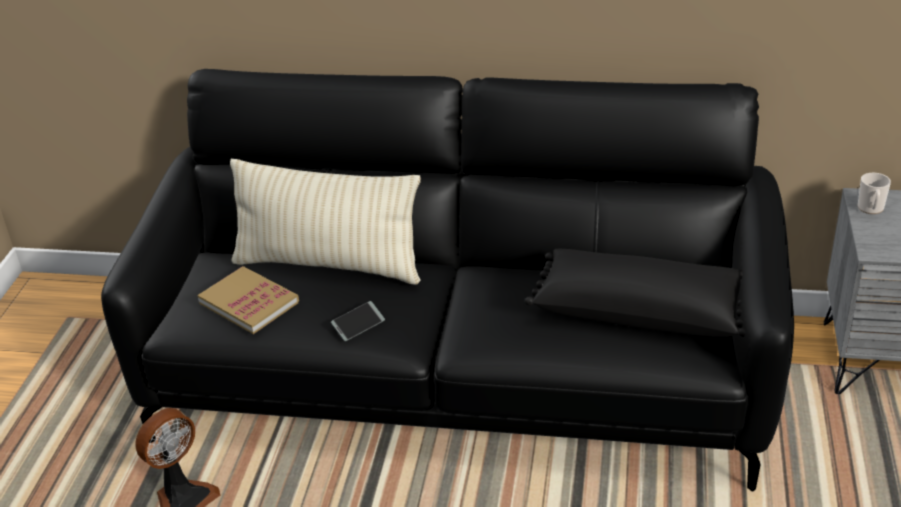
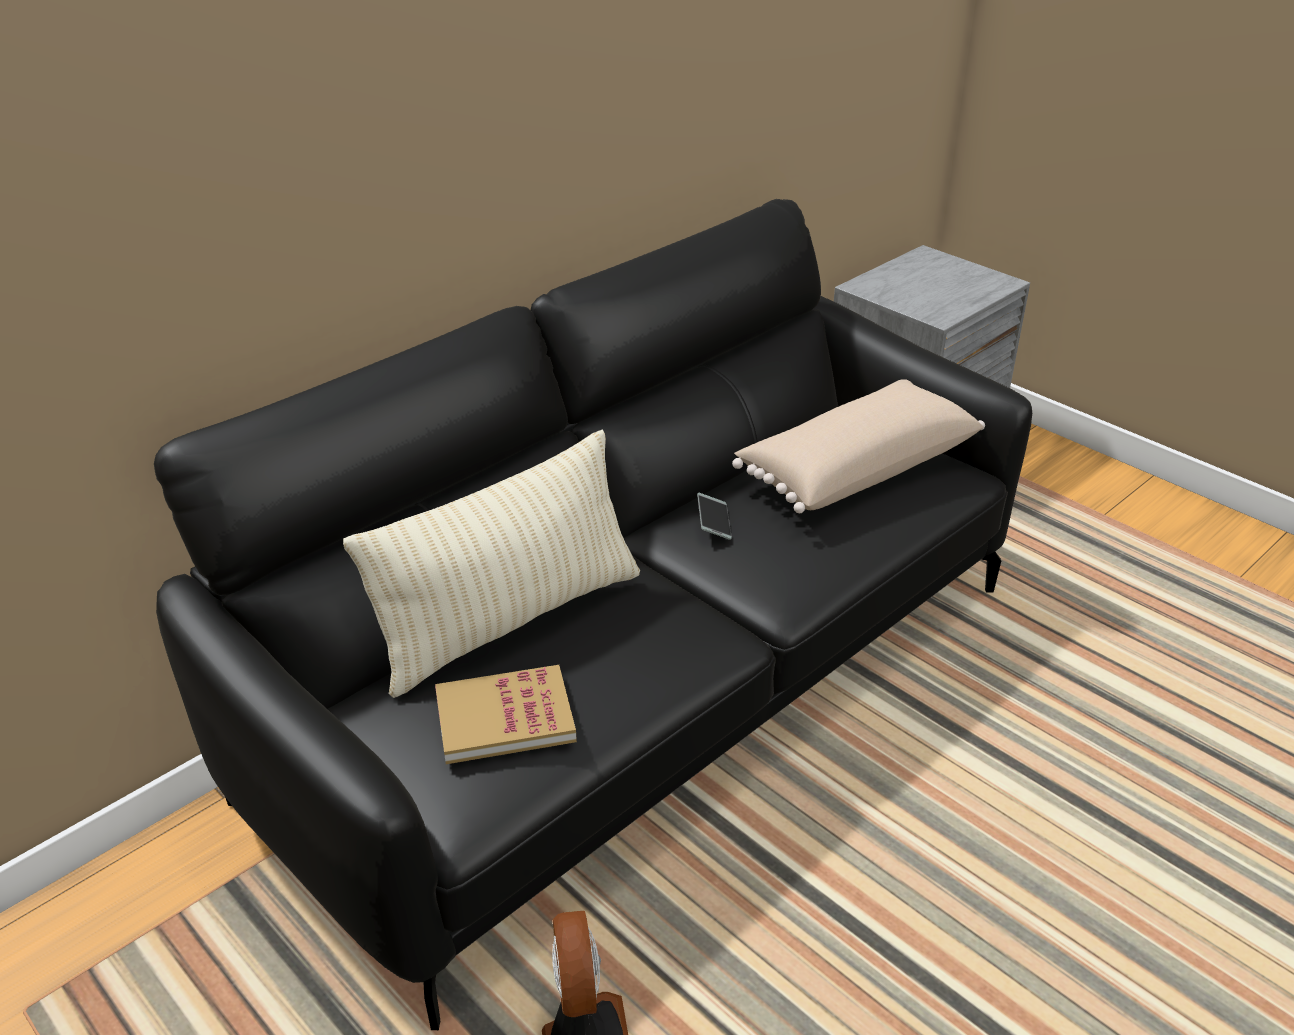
camera: 55 degrees left, 0 degrees up
phone [331,301,385,341] -> phone moved to [697,493,732,540]
black pillow [525,249,746,337] -> beige pillow [732,379,985,513]
mug [858,173,891,214] -> none

